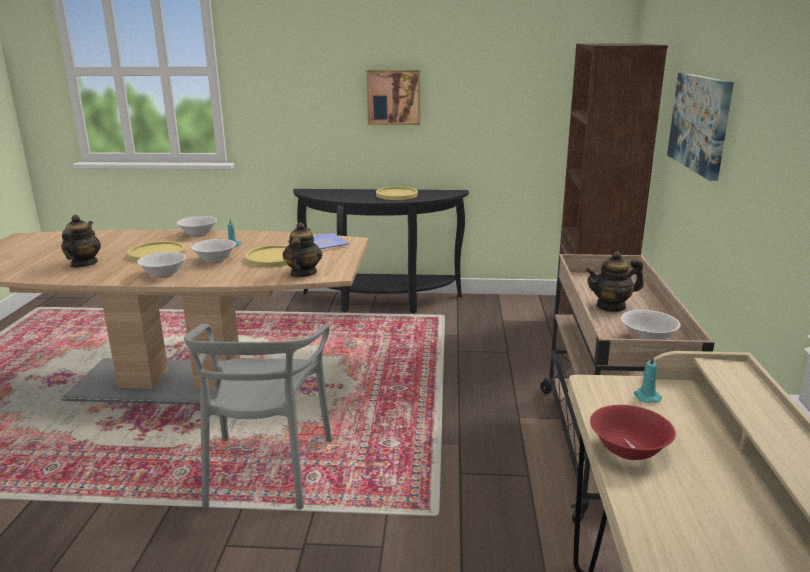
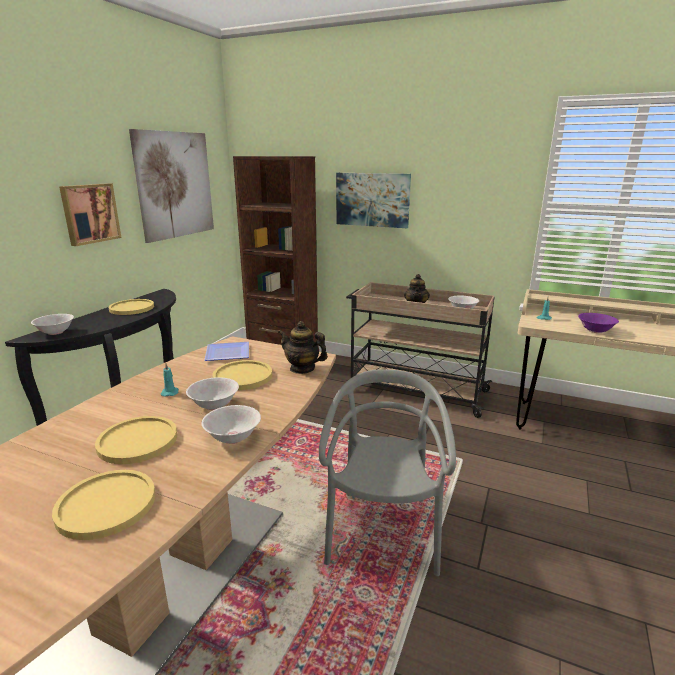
camera: 70 degrees left, 0 degrees up
teapot [61,215,101,268] -> yellow plate [52,470,156,540]
white bowl [177,216,217,237] -> white bowl moved to [31,314,74,335]
grey chair [184,324,332,510] -> grey chair turned 105 degrees counterclockwise [319,369,456,576]
red bowl [590,405,676,460] -> purple bowl [578,313,619,333]
none -> picture [129,129,214,243]

